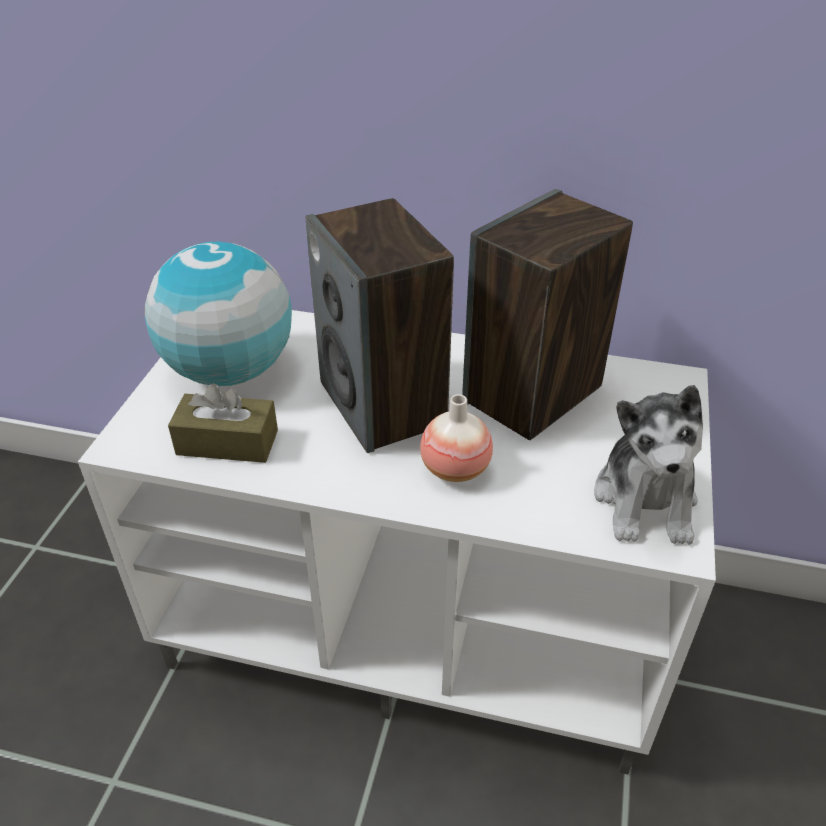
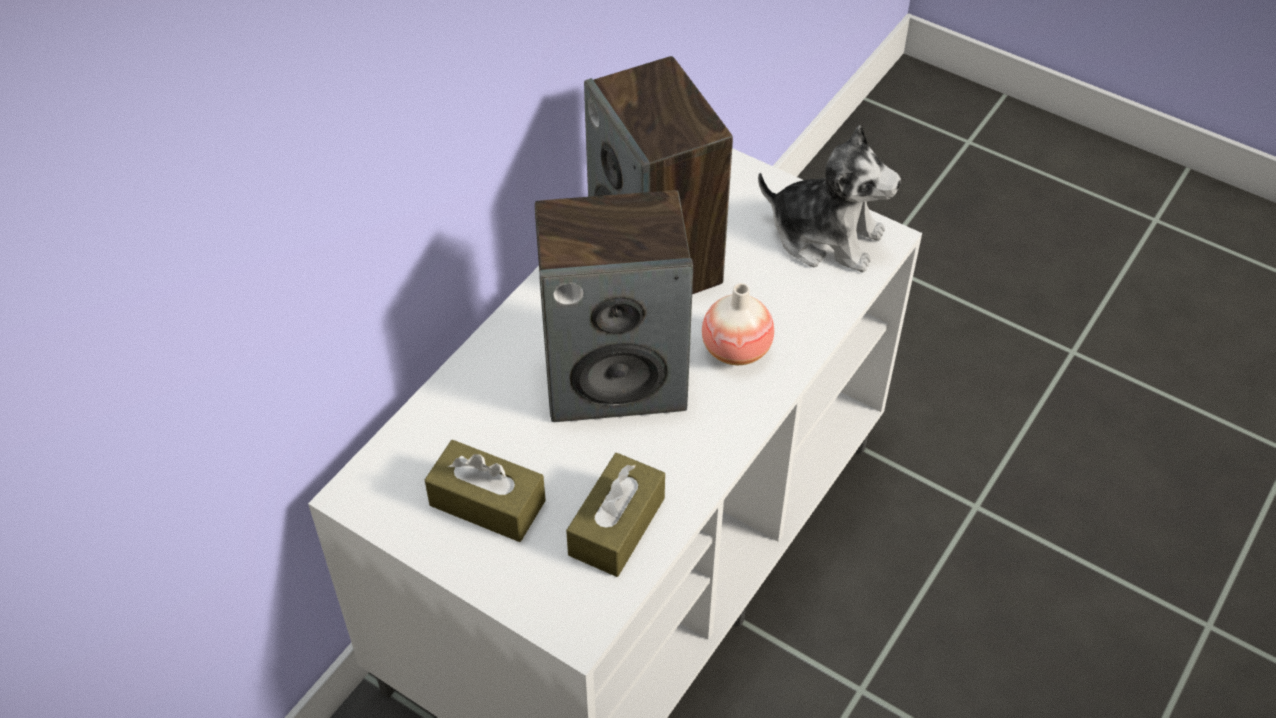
camera: 70 degrees left, 10 degrees up
globe [145,242,292,386] -> brown tissue box [425,440,546,542]

